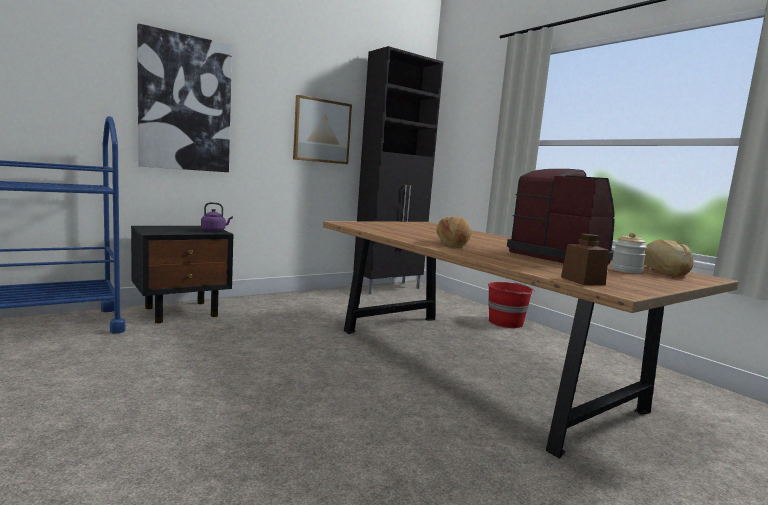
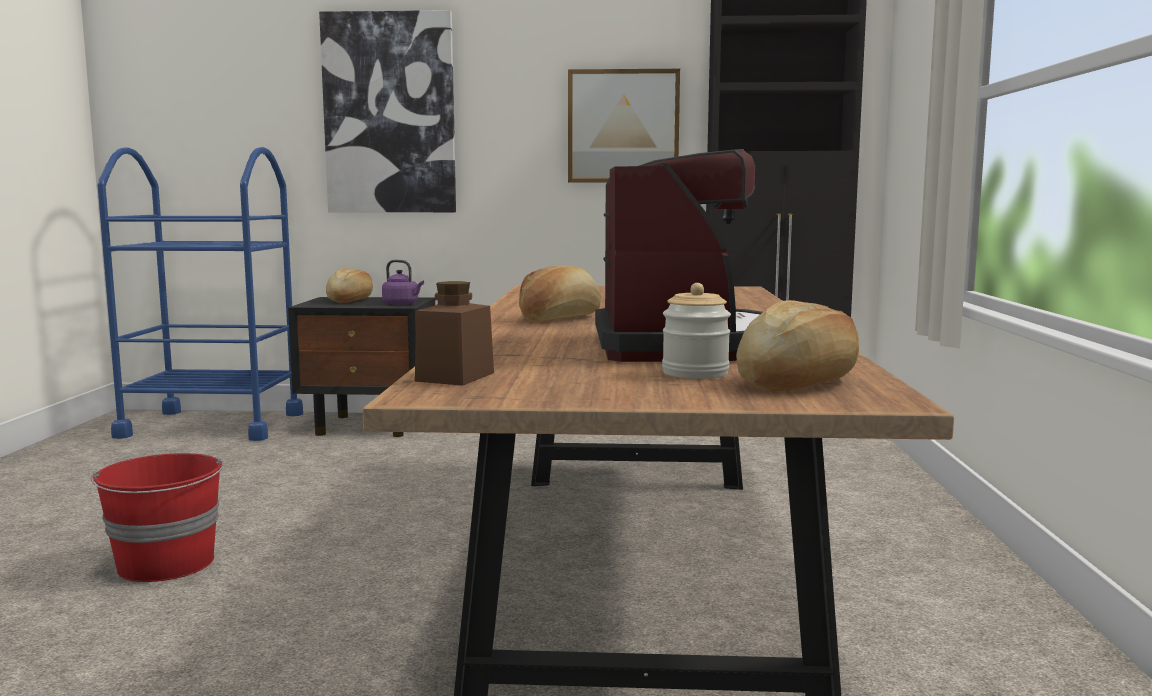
camera: 40 degrees right, 0 degrees up
red bucket [488,282,535,328] -> red bucket moved to [91,453,223,582]
none -> bread [326,268,373,303]

